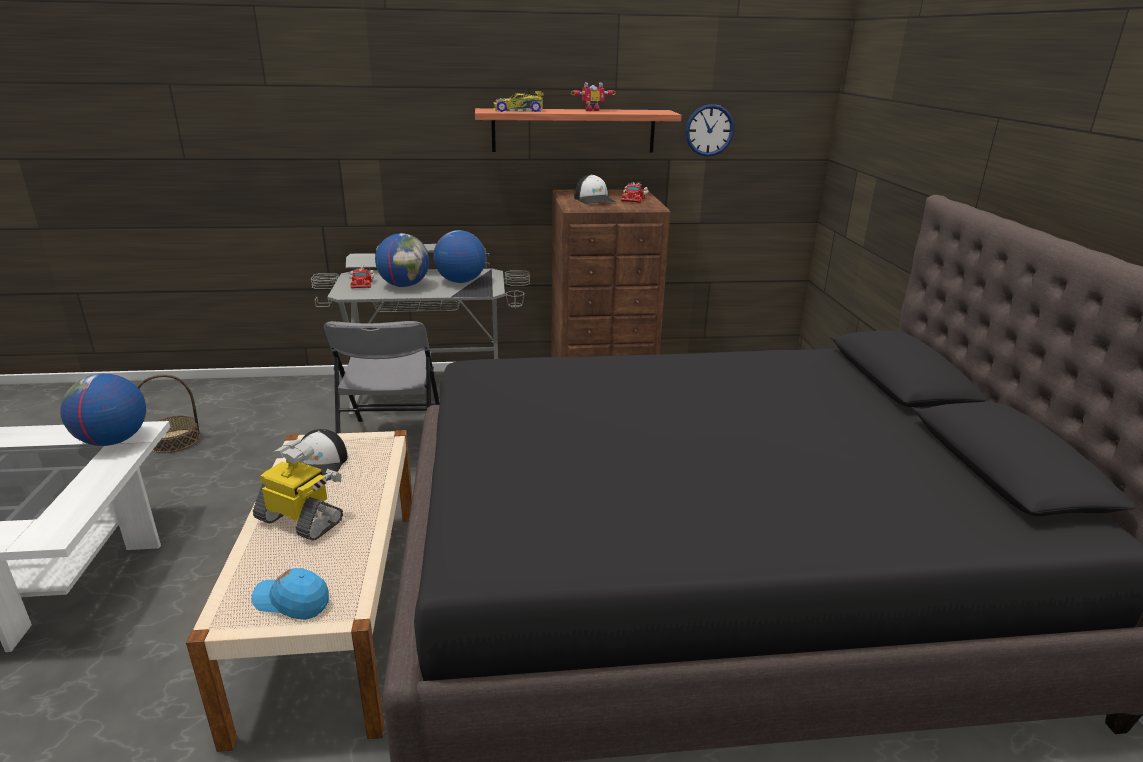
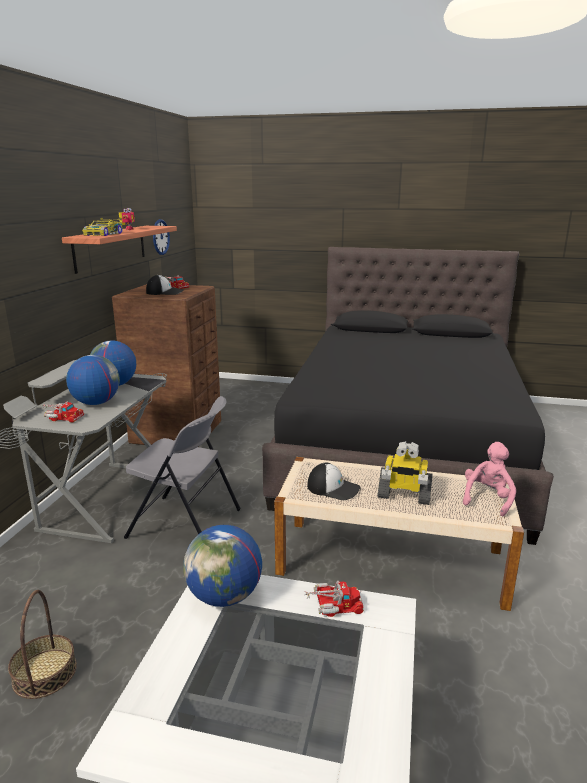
camera: 70 degrees left, 5 degrees down
blue cap [251,568,329,620] -> pink plush toy [463,442,516,517]
toy robot [253,440,343,541] -> toy robot turned 120 degrees counterclockwise [378,441,433,505]
none -> toy truck [304,581,364,617]

